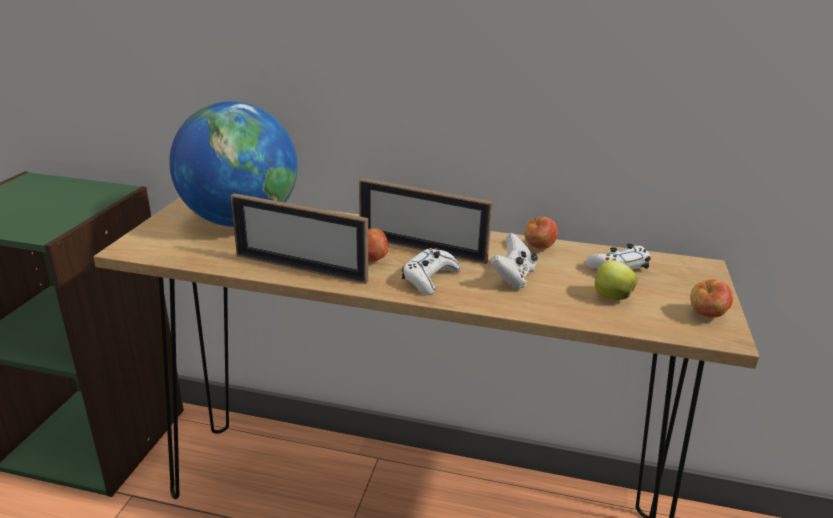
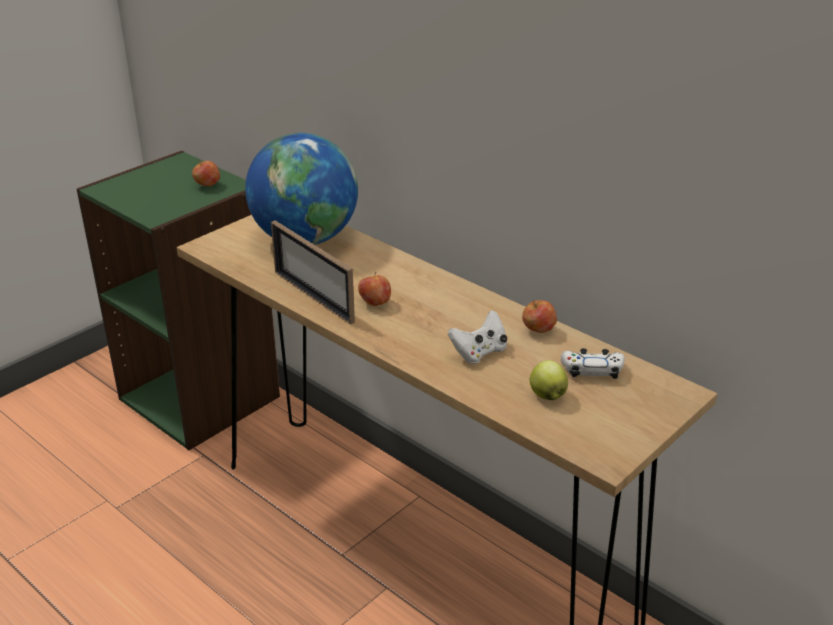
camera: 30 degrees right, 5 degrees up
picture frame [359,178,493,264] -> none
white game controller [402,248,460,295] -> none
apple [690,279,733,318] -> apple moved to [192,160,220,186]

